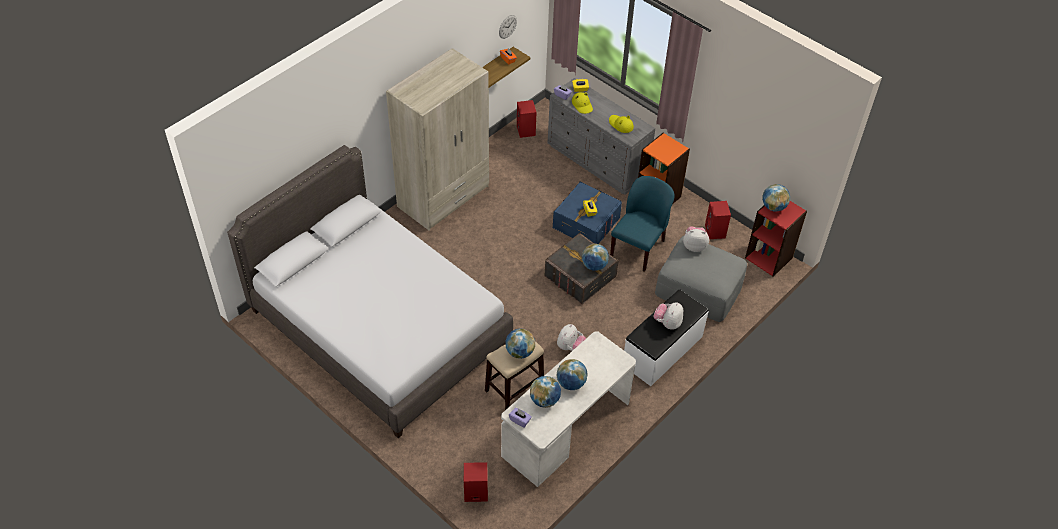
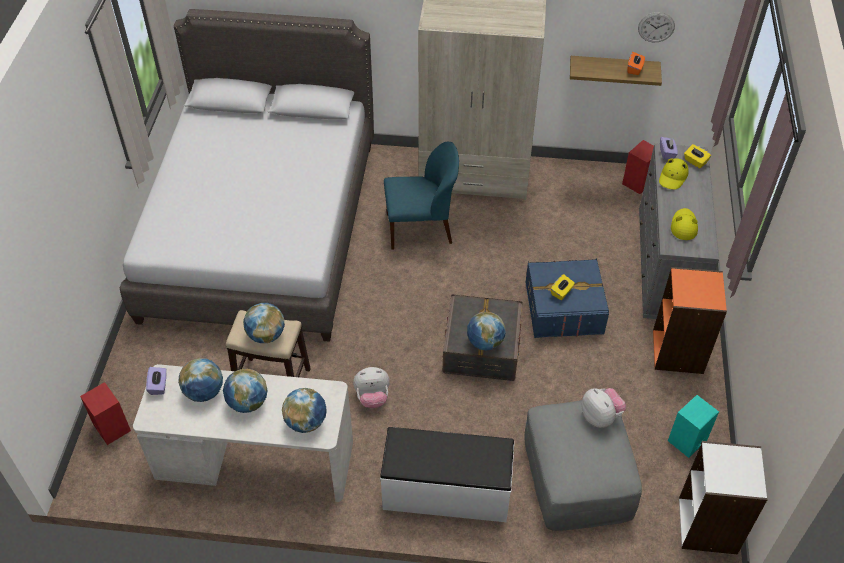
camera: 55 degrees right, 0 degrees up
blue chair [610,176,675,272] -> blue chair moved to [384,142,459,250]
plush toy [654,302,683,330] -> none
red speaker [705,201,731,239] -> turquoise speaker [668,395,719,458]
red bookcase [745,201,807,277] -> white bookcase [679,441,767,555]
globe [762,184,790,211] -> globe moved to [282,388,327,433]

